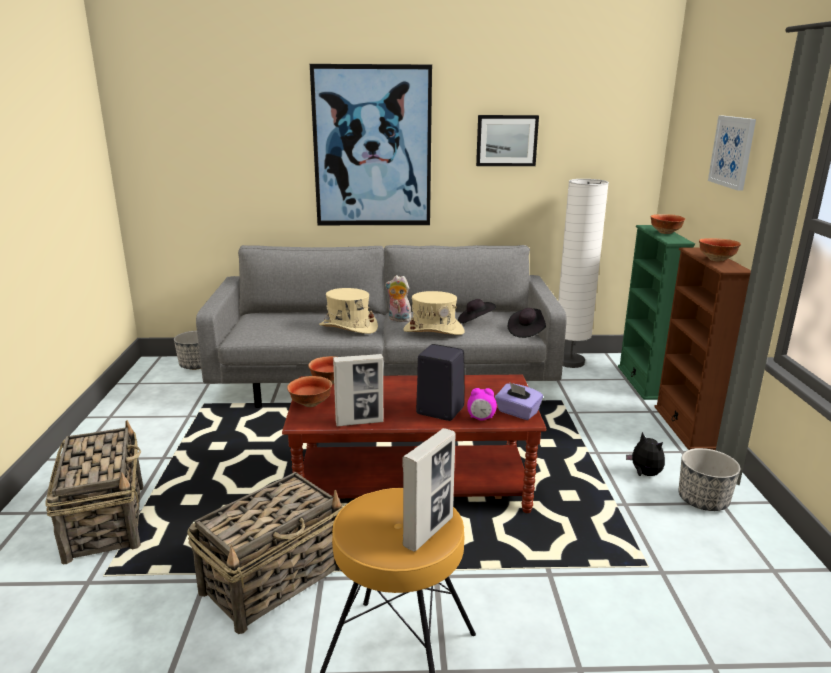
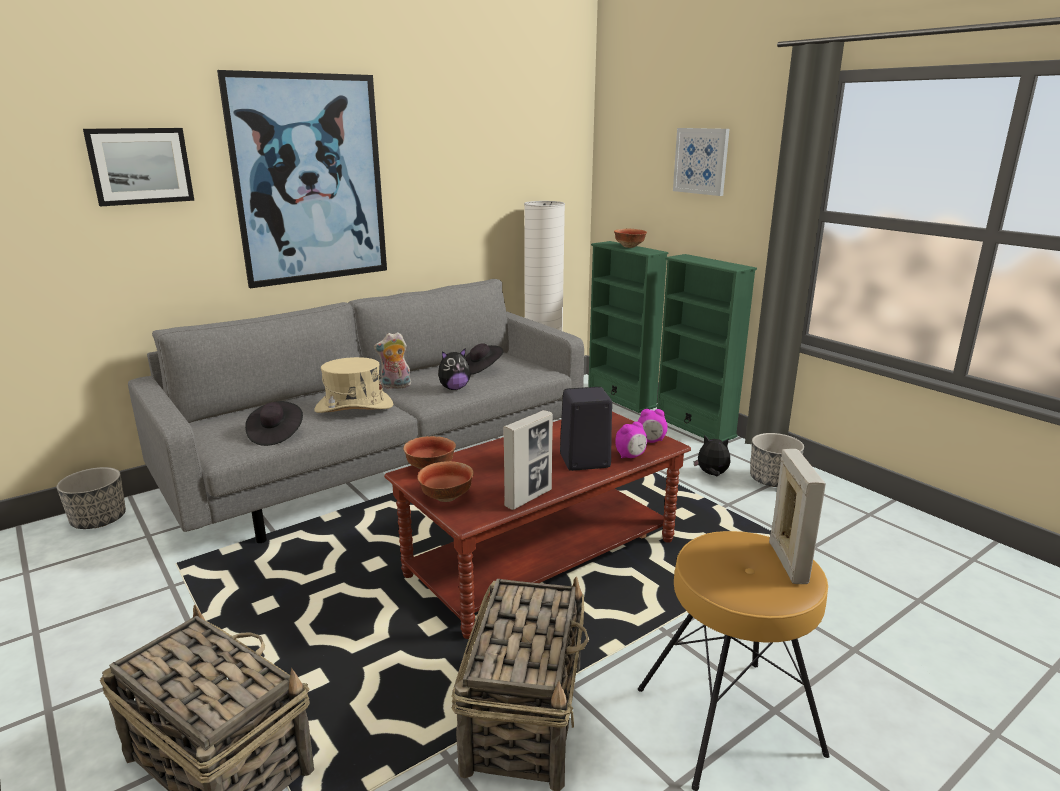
camera: 35 degrees left, 0 degrees up
beige hat [403,291,465,335] -> plush toy [438,349,471,390]
picture [476,115,539,166] -> picture moved to [83,128,195,207]
purple tissue box [495,383,543,420] -> alarm clock [638,409,668,443]
black hat [508,308,546,338] -> black hat moved to [245,401,303,446]
brown bookcase [655,248,751,450] -> green bookcase [657,254,757,442]
bowl [699,238,741,262] -> none

